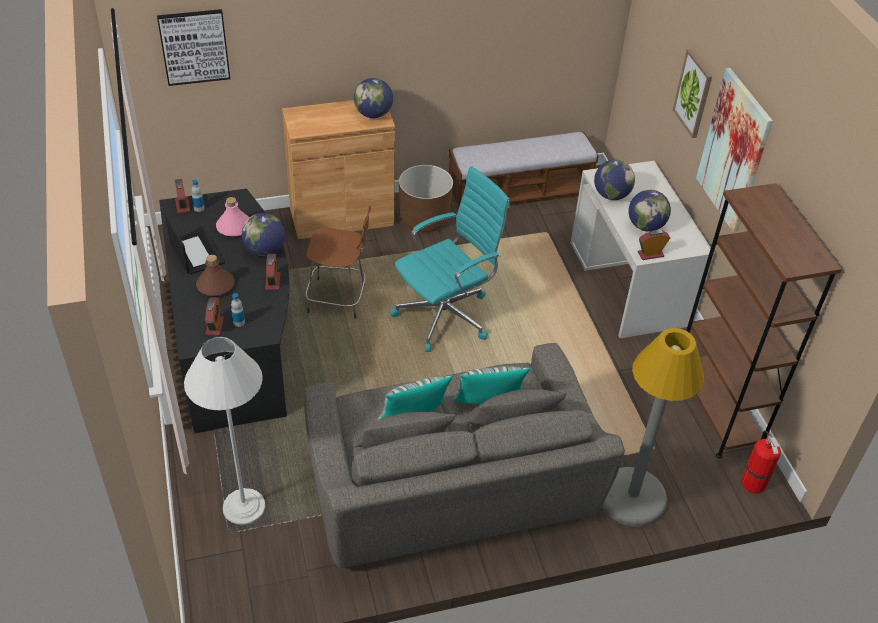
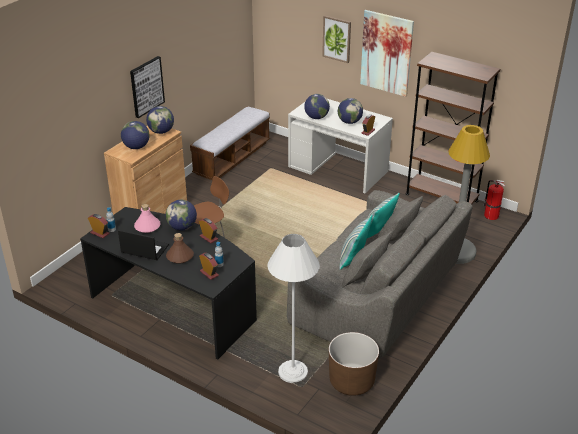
camera: 40 degrees left, 10 degrees down
picture [157,9,230,86] -> picture moved to [130,56,165,118]
turquoise office chair [390,166,510,352] -> none
brown planter [399,165,453,232] -> brown planter moved to [329,332,379,396]
none -> globe [121,121,149,149]

